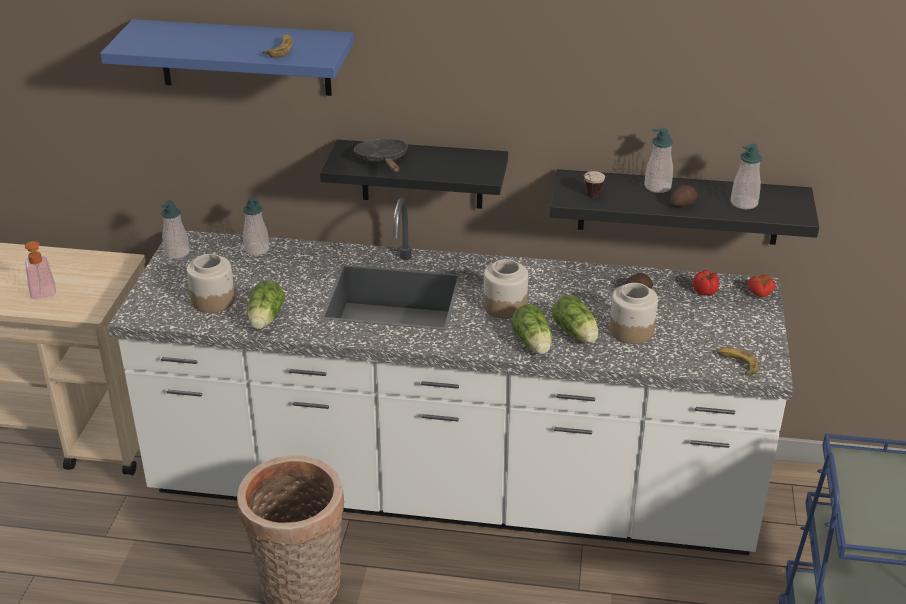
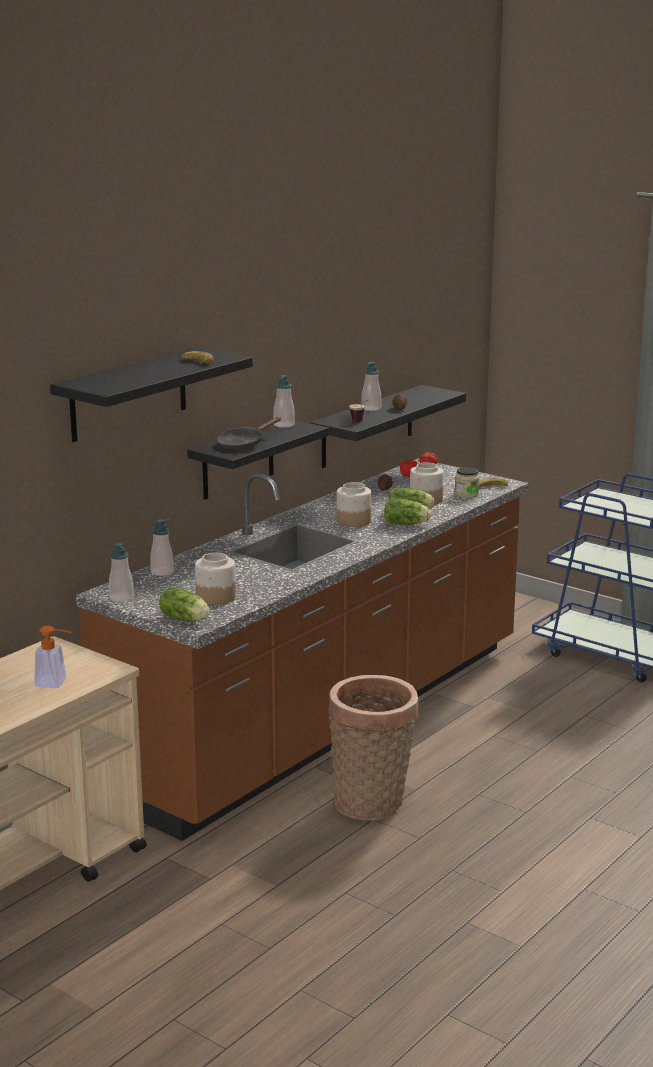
camera: 60 degrees left, 15 degrees down
blue shelf [100,19,354,96] -> black shelf [50,347,253,442]
white counter [108,198,793,555] -> brown counter [76,458,529,841]
lettuce [247,281,285,329] -> lettuce moved to [159,586,210,621]
black frying pan [354,139,408,172] -> black frying pan turned 60 degrees counterclockwise [218,417,281,450]
soap dispenser [730,144,762,209] -> soap dispenser moved to [273,375,295,427]
none -> jar [455,467,480,498]

